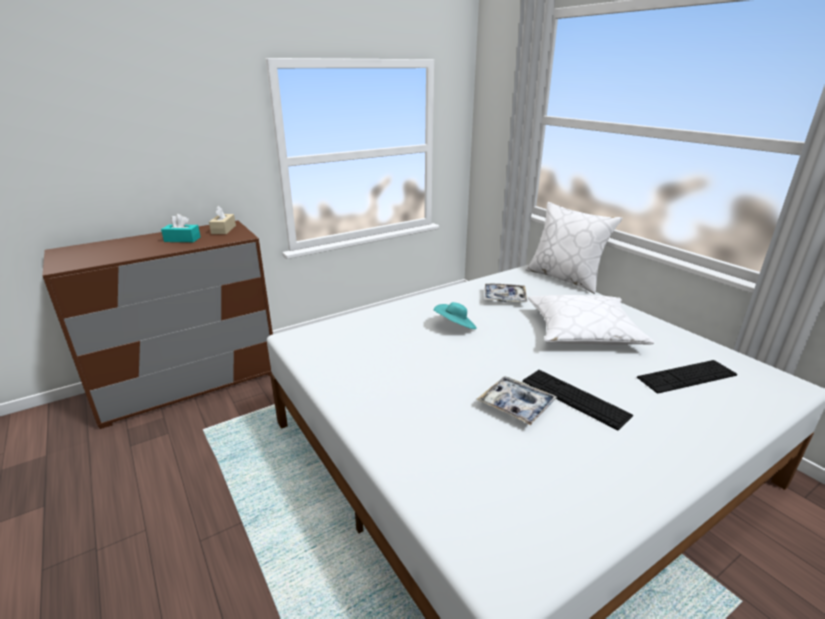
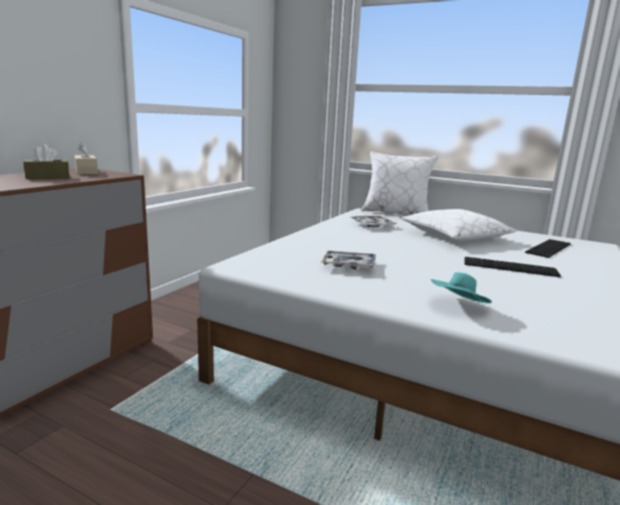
camera: 30 degrees left, 10 degrees down
turquoise tissue box [161,214,201,242] -> brown tissue box [24,144,70,179]
turquoise hat [434,302,477,329] -> turquoise hat moved to [431,272,492,304]
tray [476,376,557,425] -> tray moved to [321,251,376,270]

